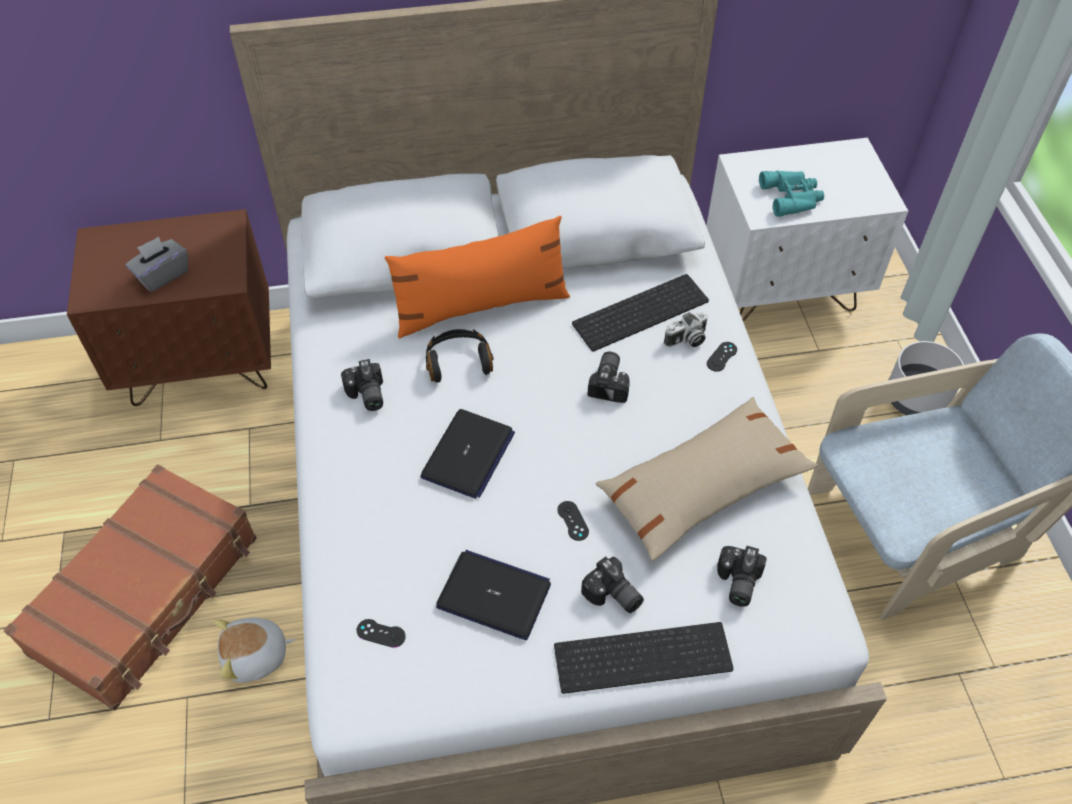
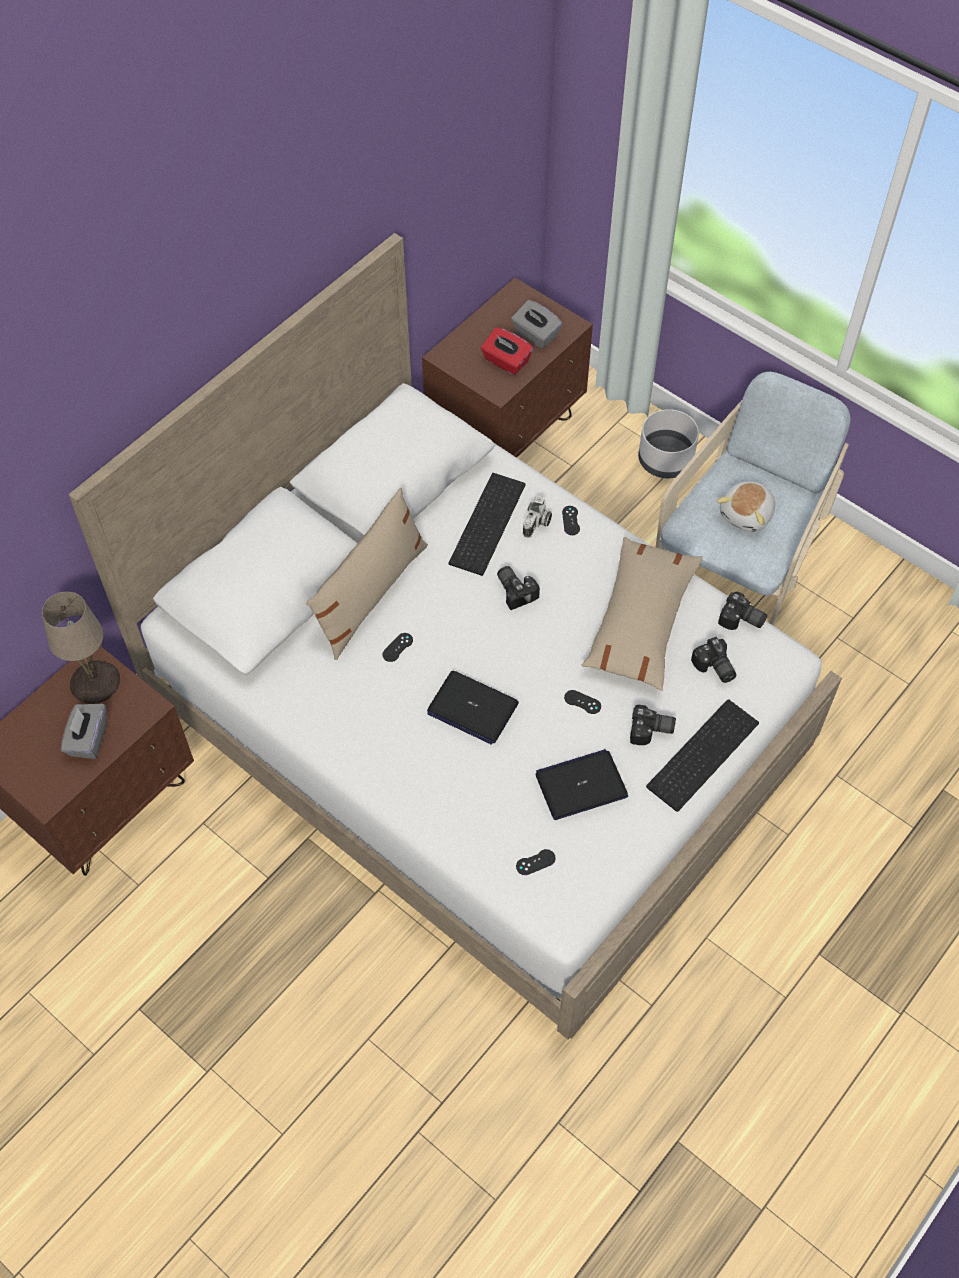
camera: 40 degrees left, 5 degrees up
brown suitcase [4,464,257,710] -> none
plush toy [214,618,295,683] -> plush toy moved to [717,481,775,532]
camera [341,359,383,411] -> camera moved to [718,592,767,630]
orange pillow [385,216,570,338] -> beige pillow [306,488,428,660]
laptop [420,409,515,499] -> laptop turned 135 degrees clockwise [427,671,519,745]
black headphones [426,329,494,383] -> black game controller [382,633,413,662]
white nightstand [706,138,908,322] -> brown nightstand [422,278,593,458]
turquoise binoculars [759,171,824,217] -> red tissue box [481,327,533,375]
none -> beige table lamp [42,592,120,704]
none -> grey tissue box [511,300,562,348]

